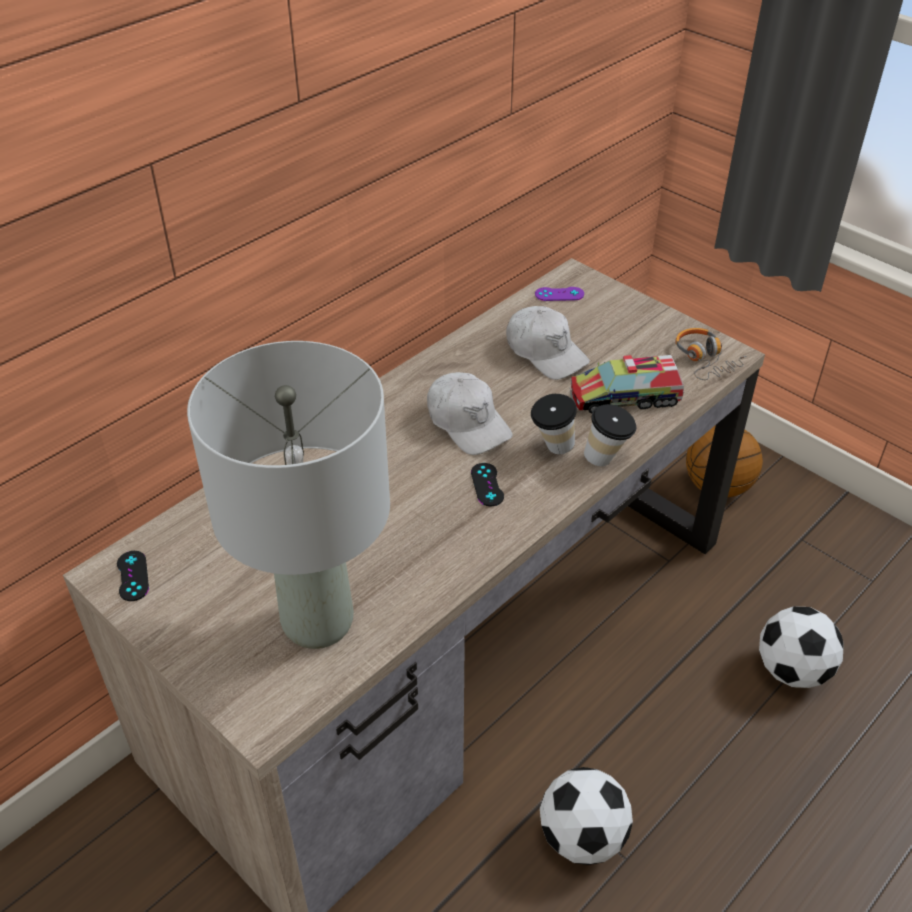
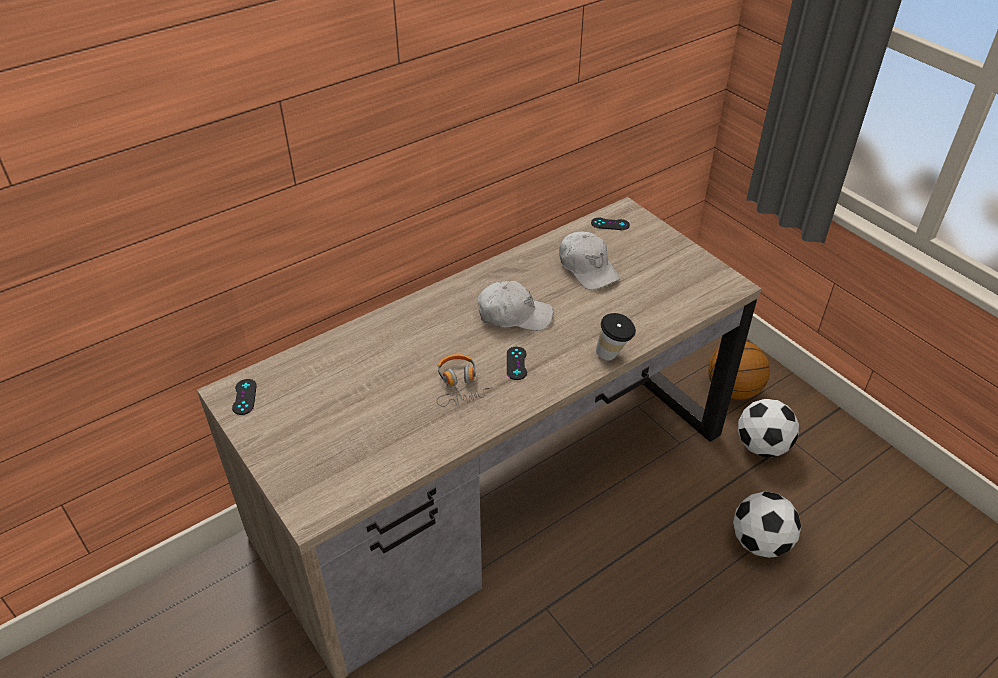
camera: 10 degrees right, 0 degrees up
grey table lamp [187,341,390,649] -> none
white cap [427,372,513,455] -> white cap turned 60 degrees counterclockwise [478,281,553,331]
cup [531,394,577,454] -> none
purple game controller [535,287,584,301] -> black game controller [591,218,630,230]
football [540,767,633,865] -> football moved to [738,399,799,457]
toy truck [570,355,684,413] -> none
headphones [675,328,747,380] -> headphones moved to [437,354,492,407]

